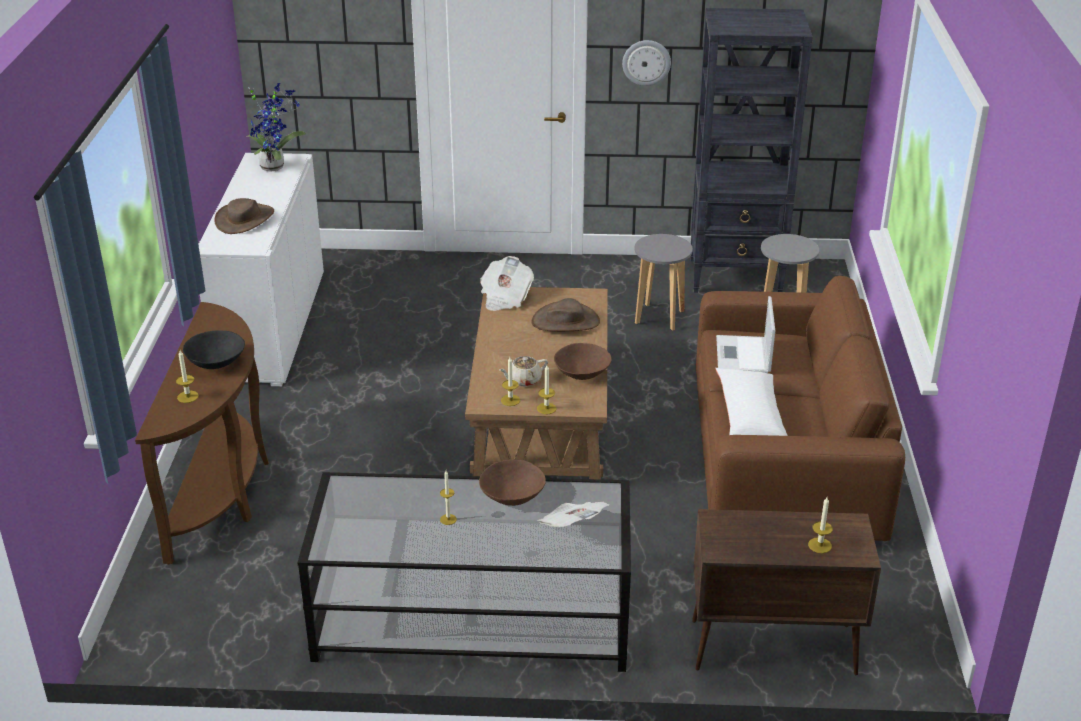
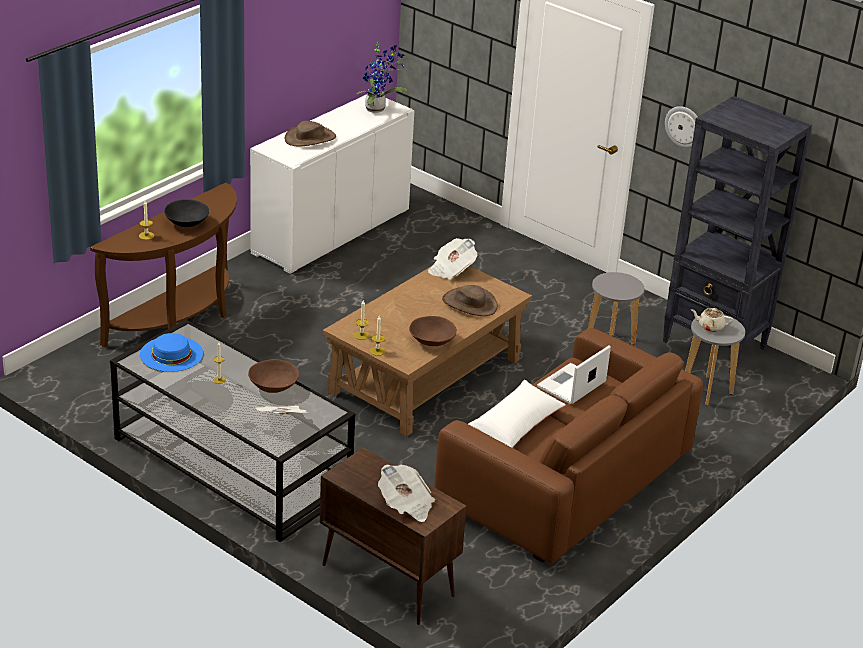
camera: 35 degrees right, 0 degrees up
beige teapot [499,356,548,387] -> beige teapot moved to [691,308,733,332]
candle [808,497,833,553] -> newspaper [378,464,435,522]
none -> blue hat [140,333,203,372]

